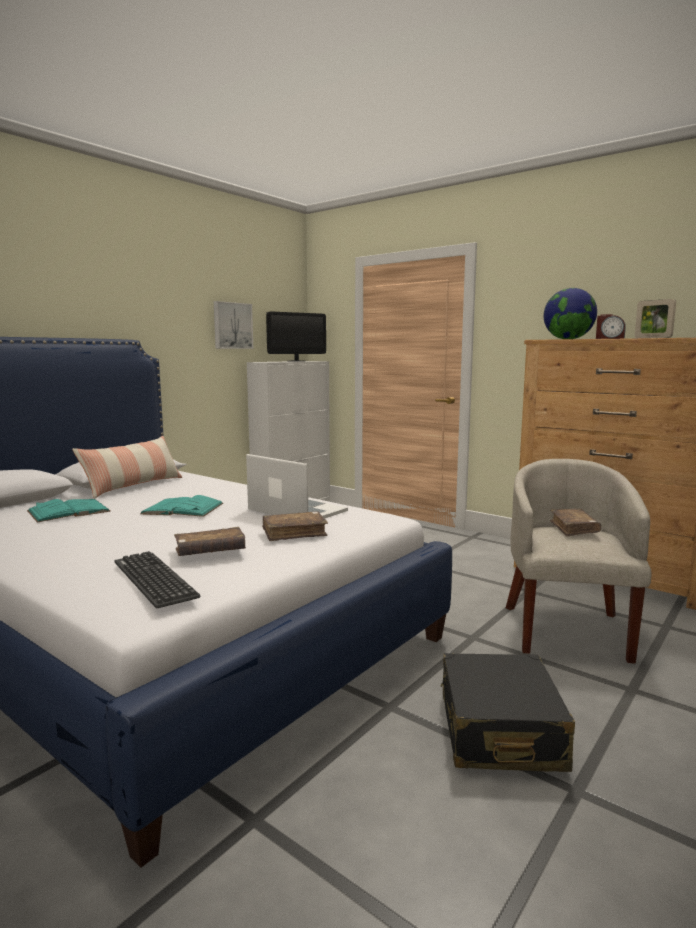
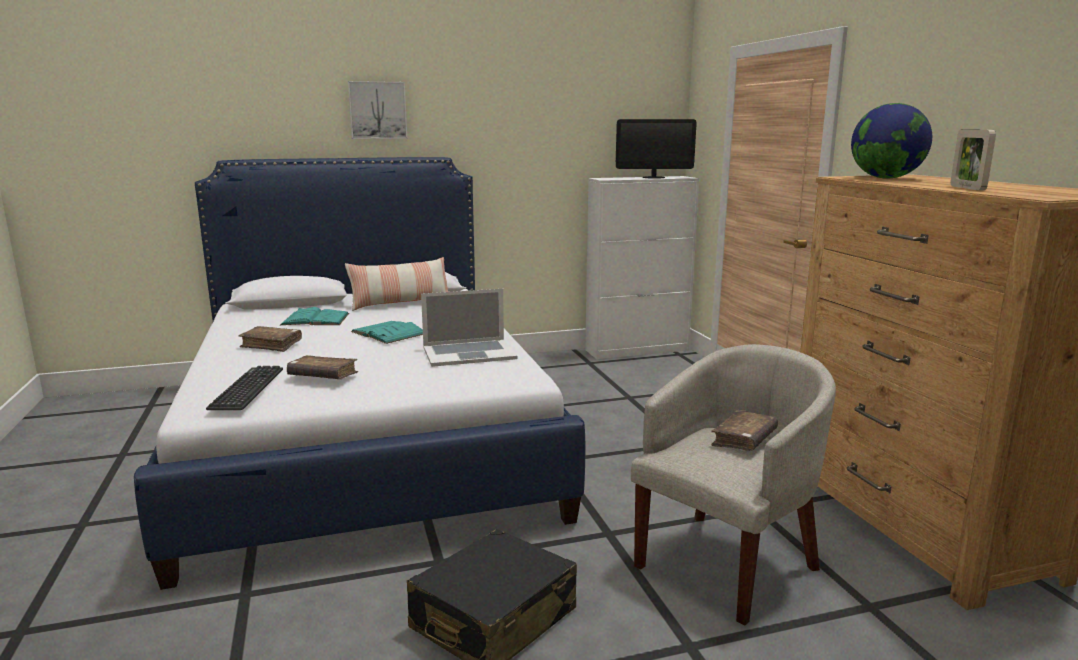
camera: 35 degrees right, 5 degrees up
picture [214,301,253,349] -> picture moved to [348,81,407,139]
laptop [246,454,348,519] -> laptop turned 90 degrees clockwise [421,289,517,367]
brown book [262,511,328,541] -> brown book moved to [238,326,302,352]
alarm clock [596,314,626,339] -> none

